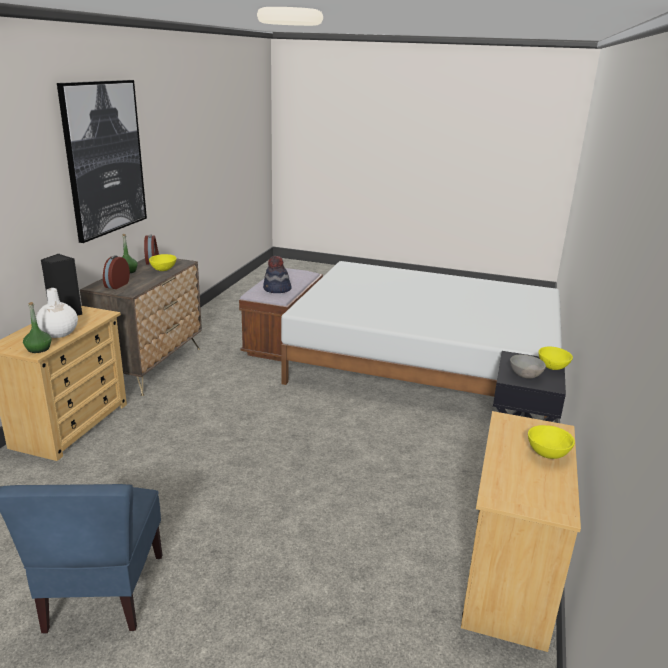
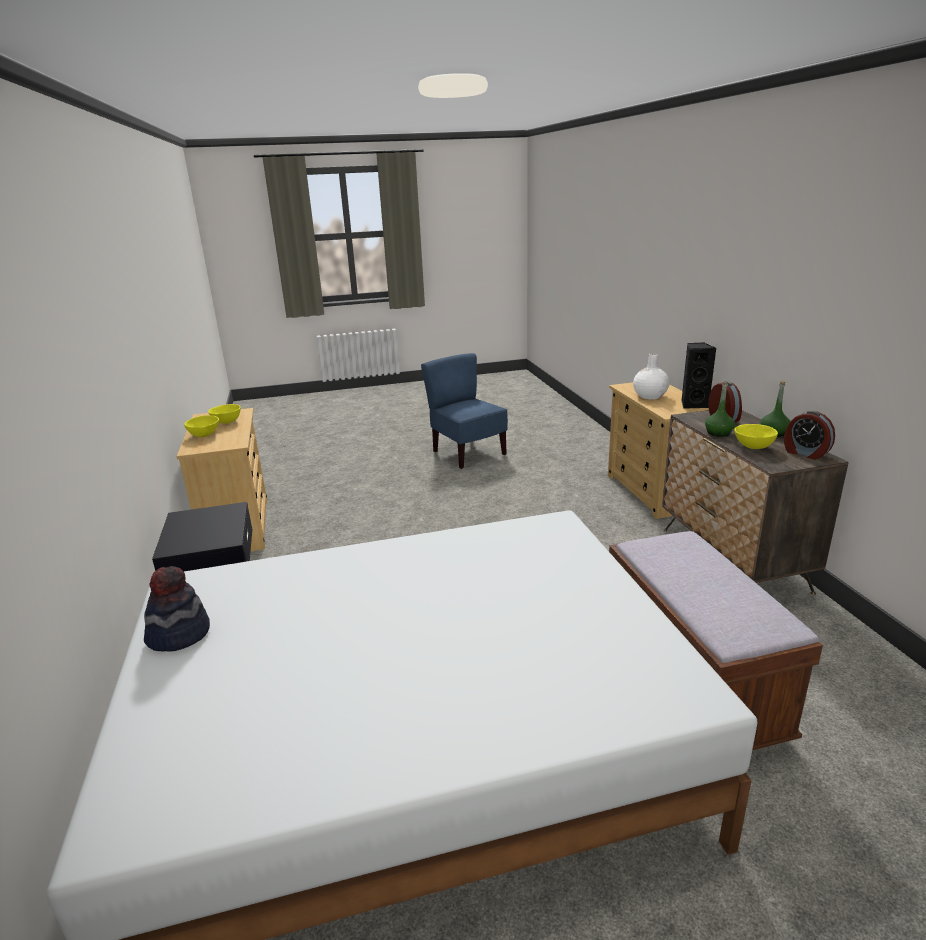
camera: 150 degrees right, 0 degrees up
green bottle [23,302,52,353] -> green bottle moved to [705,382,735,437]
picture [57,80,147,243] -> none
hat [263,256,292,293] -> hat moved to [144,566,210,652]
grey bowl [510,355,546,379] -> none
yellow bowl [538,347,573,370] -> yellow bowl moved to [208,404,241,424]

